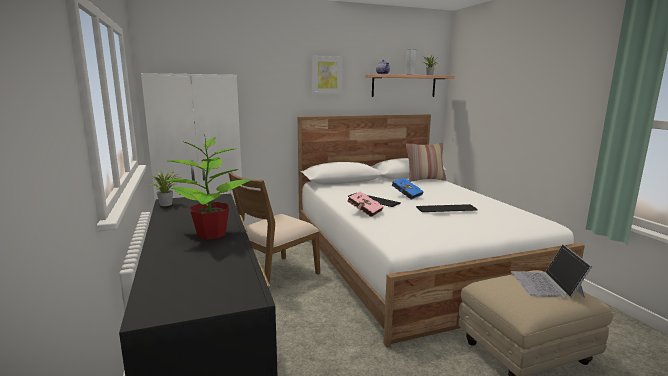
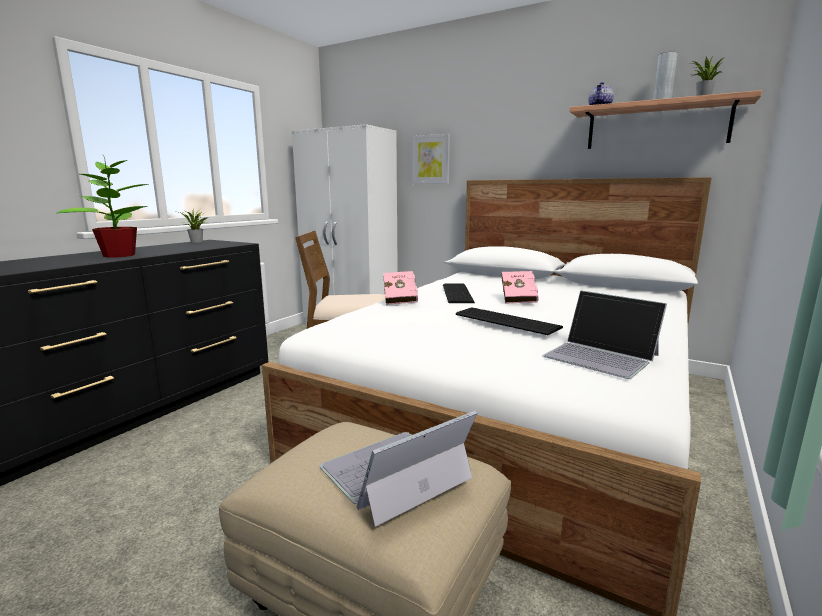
camera: 50 degrees right, 0 degrees up
picture [312,56,343,94] -> picture moved to [412,134,450,184]
blue book [392,178,424,200] -> pink book [502,271,539,304]
pillow [406,143,446,182] -> none
none -> laptop [542,290,667,379]

